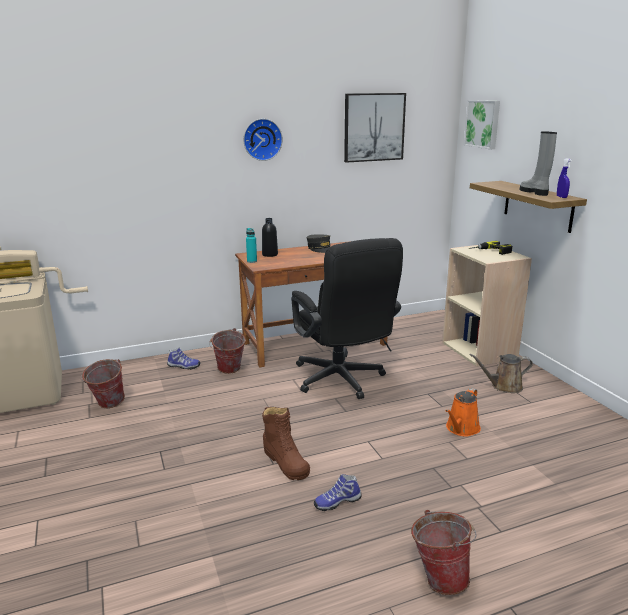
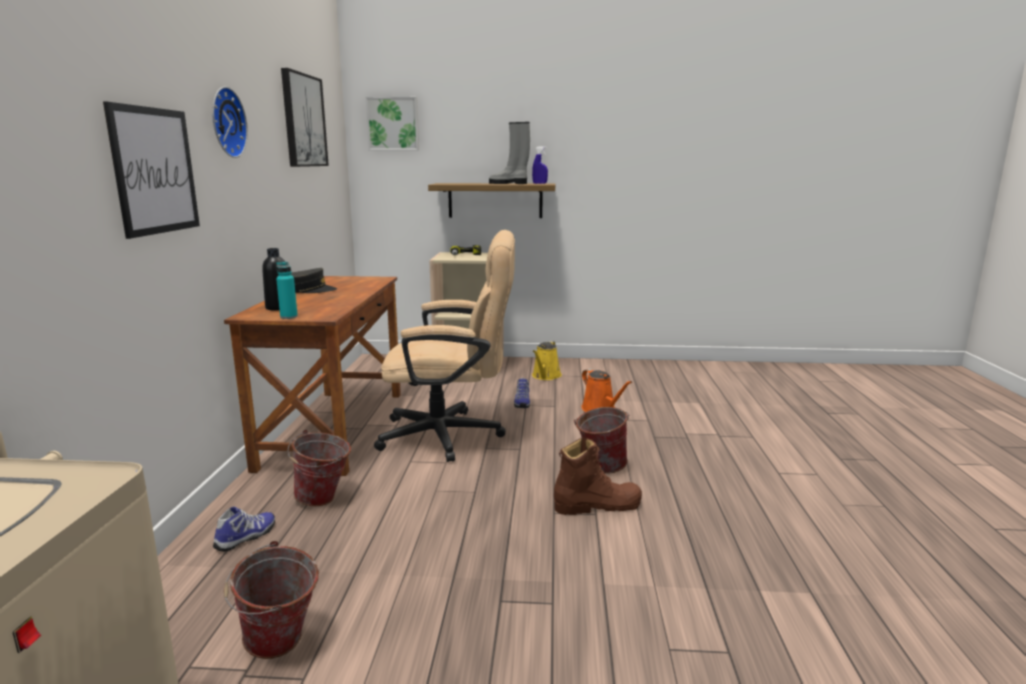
camera: 65 degrees left, 5 degrees down
black office chair [291,238,403,399] -> beige office chair [374,230,515,462]
shoe [314,474,362,511] -> shoe moved to [514,378,530,408]
bucket [411,510,477,595] -> bucket moved to [574,407,629,474]
brown watering can [470,354,533,393] -> yellow watering can [532,341,562,380]
none -> picture [103,102,200,239]

